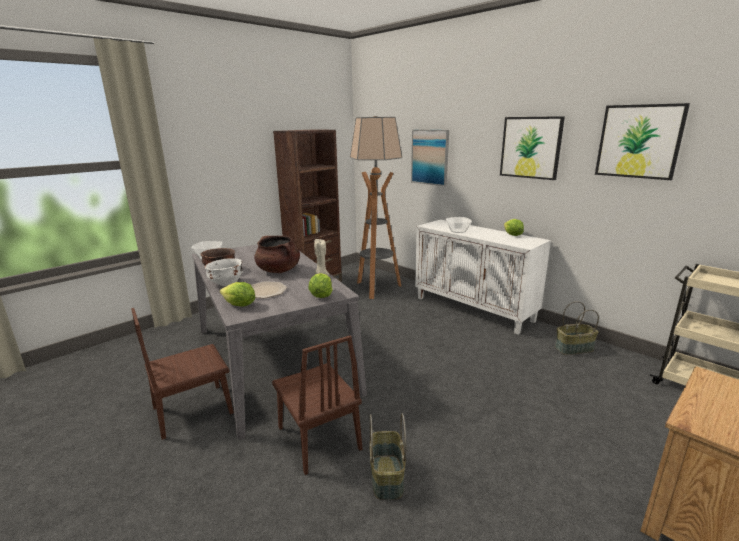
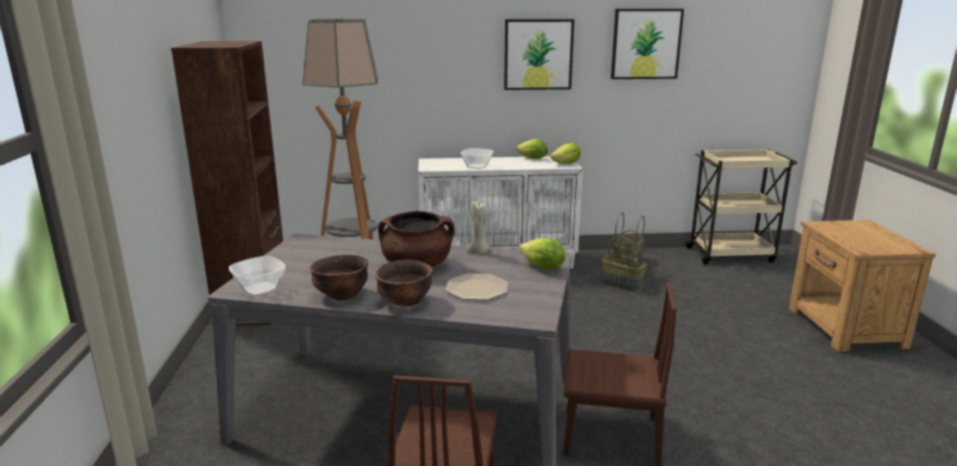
camera: 50 degrees left, 0 degrees up
white bowl [204,258,243,286] -> brown bowl [375,259,432,306]
lettuce [220,282,255,307] -> lettuce moved to [550,143,581,164]
basket [369,413,406,500] -> basket moved to [601,230,647,292]
picture [411,130,449,186] -> none

